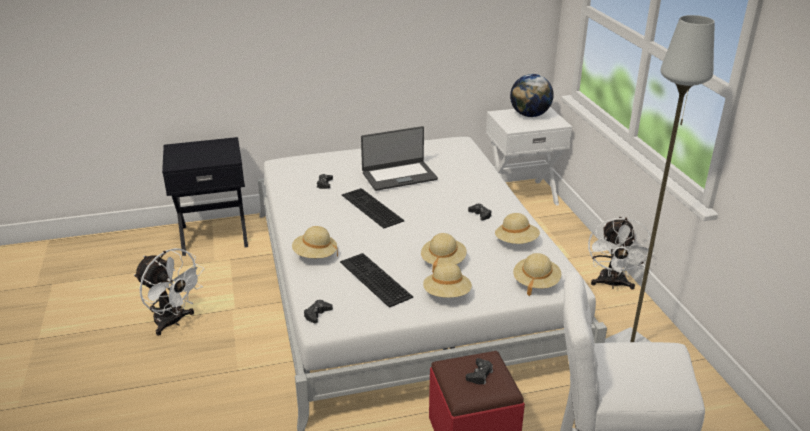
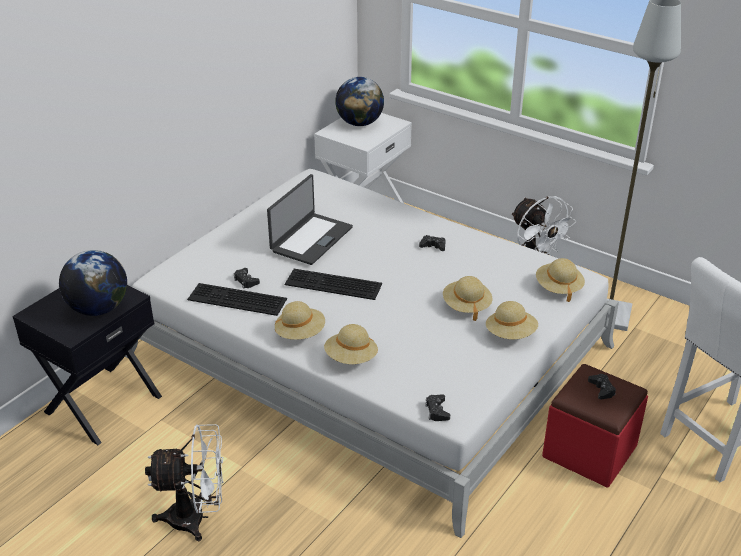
camera: 40 degrees left, 5 degrees up
keyboard [340,253,413,308] -> keyboard moved to [187,283,287,316]
beige hat [495,213,540,244] -> beige hat moved to [275,301,325,340]
none -> globe [59,250,127,316]

